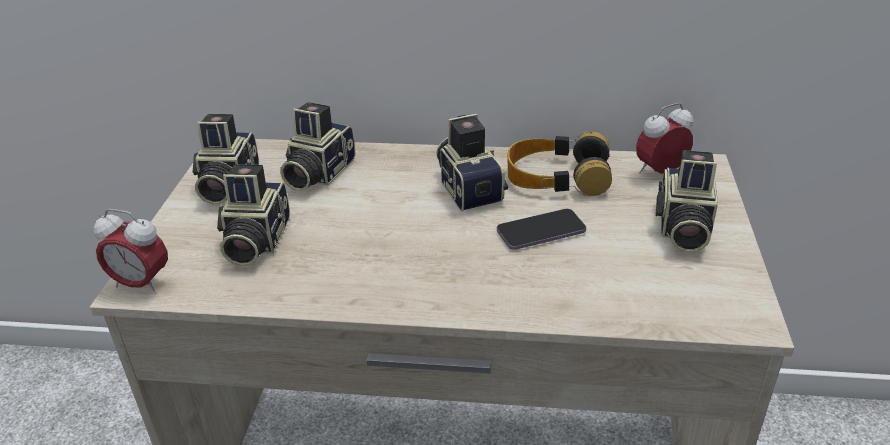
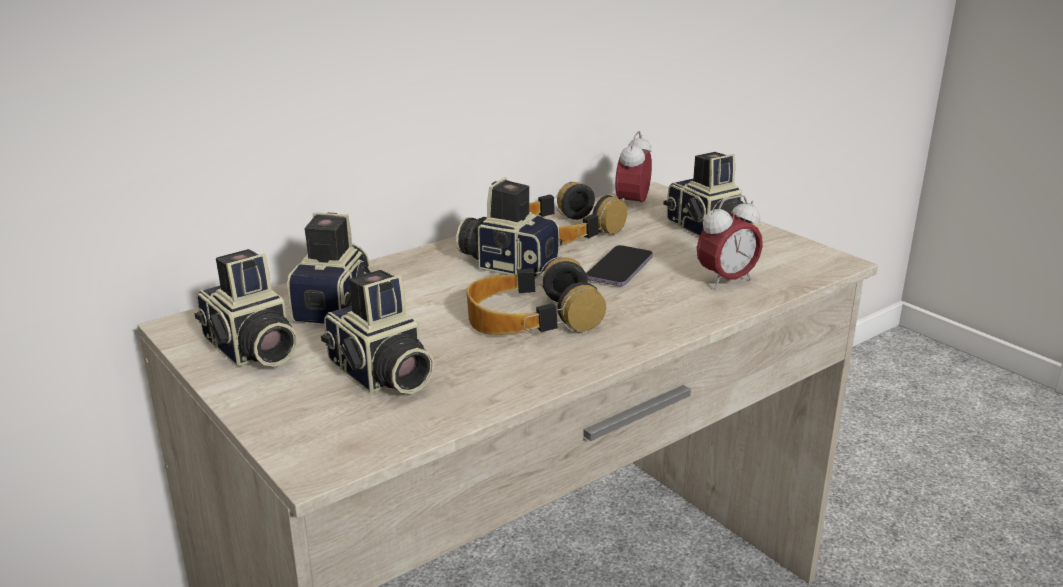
camera: 45 degrees left, 10 degrees down
alarm clock [93,209,168,294] -> alarm clock moved to [697,195,763,289]
camera [280,102,355,191] -> camera turned 150 degrees counterclockwise [287,212,371,324]
none -> headphones [467,257,606,335]

